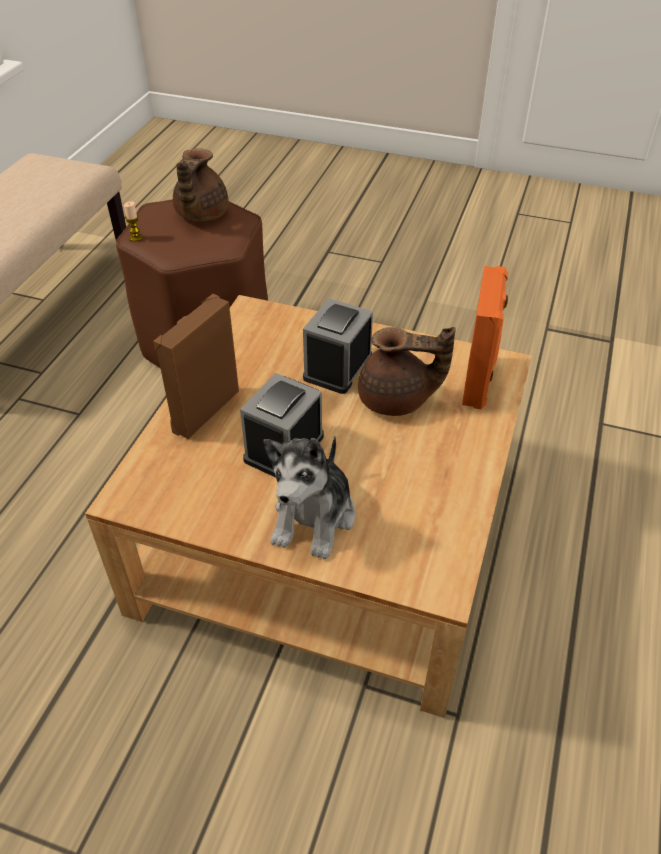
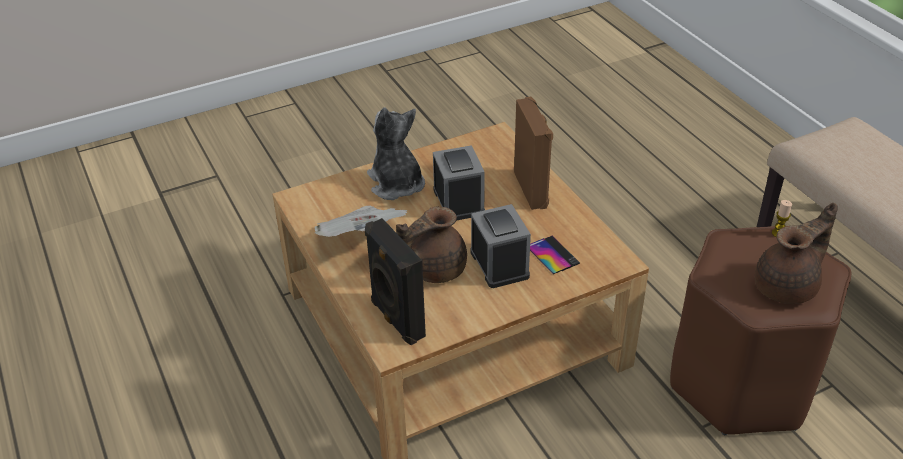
camera: 135 degrees right, 5 degrees down
brown teapot [173,148,229,221] -> brown teapot turned 90 degrees clockwise [755,203,838,304]
orange speaker [462,266,508,409] -> black speaker [365,218,426,345]
none -> newspaper [315,205,407,237]
none -> phone [530,236,580,274]

